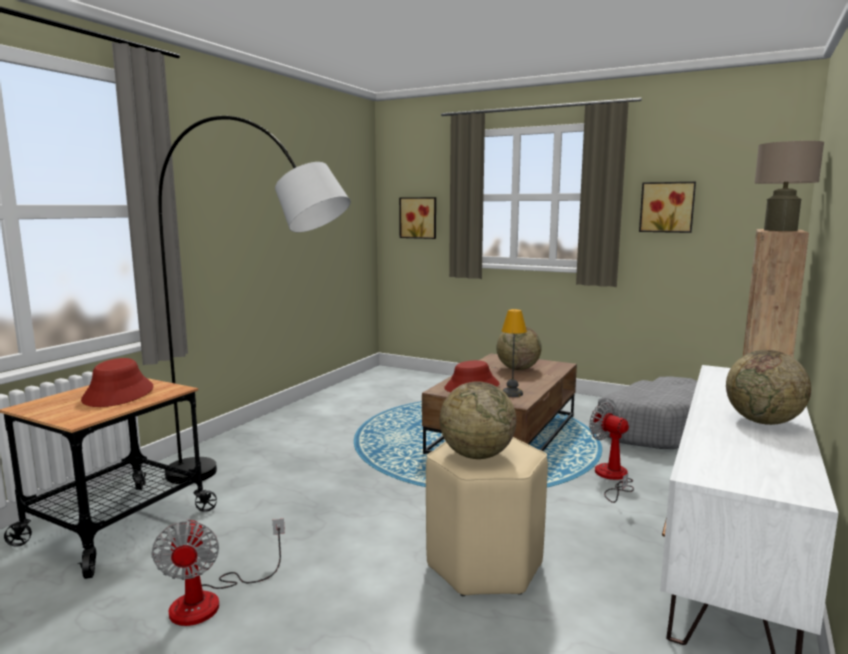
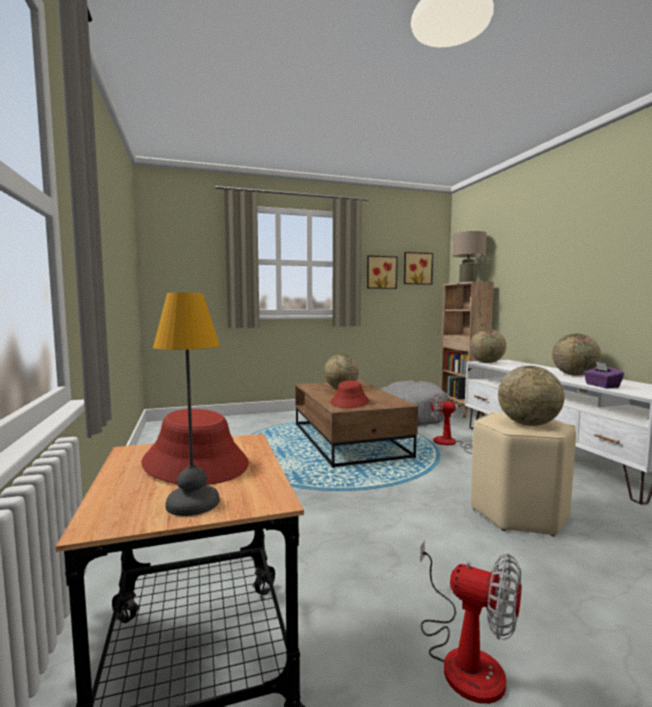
camera: 45 degrees left, 5 degrees down
grey floor lamp [159,116,351,484] -> none
picture [399,197,436,239] -> picture moved to [404,252,433,285]
table lamp [502,309,527,397] -> table lamp moved to [153,292,220,516]
none -> globe [470,329,506,363]
none -> purple tissue box [583,362,624,388]

